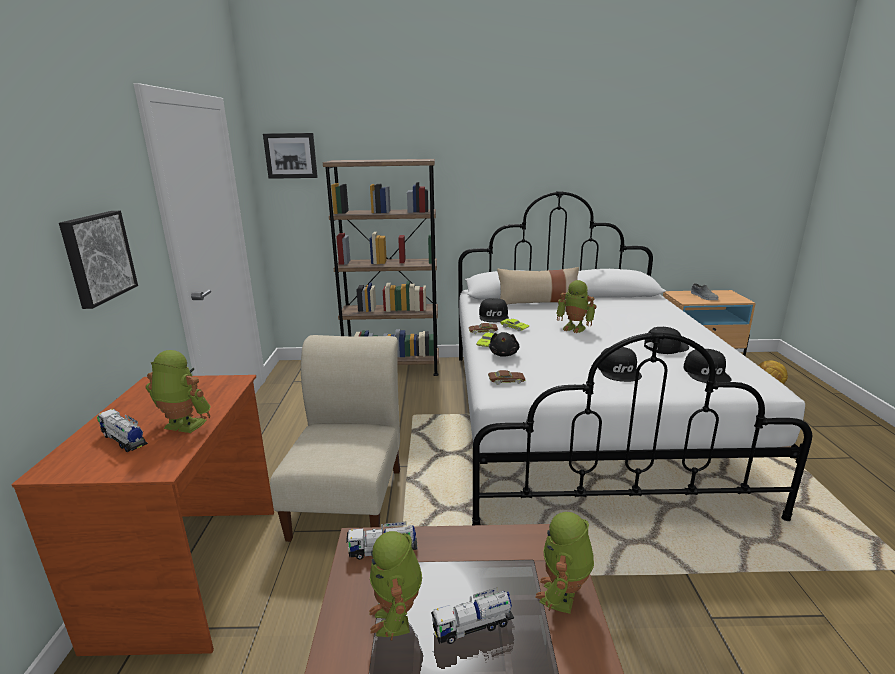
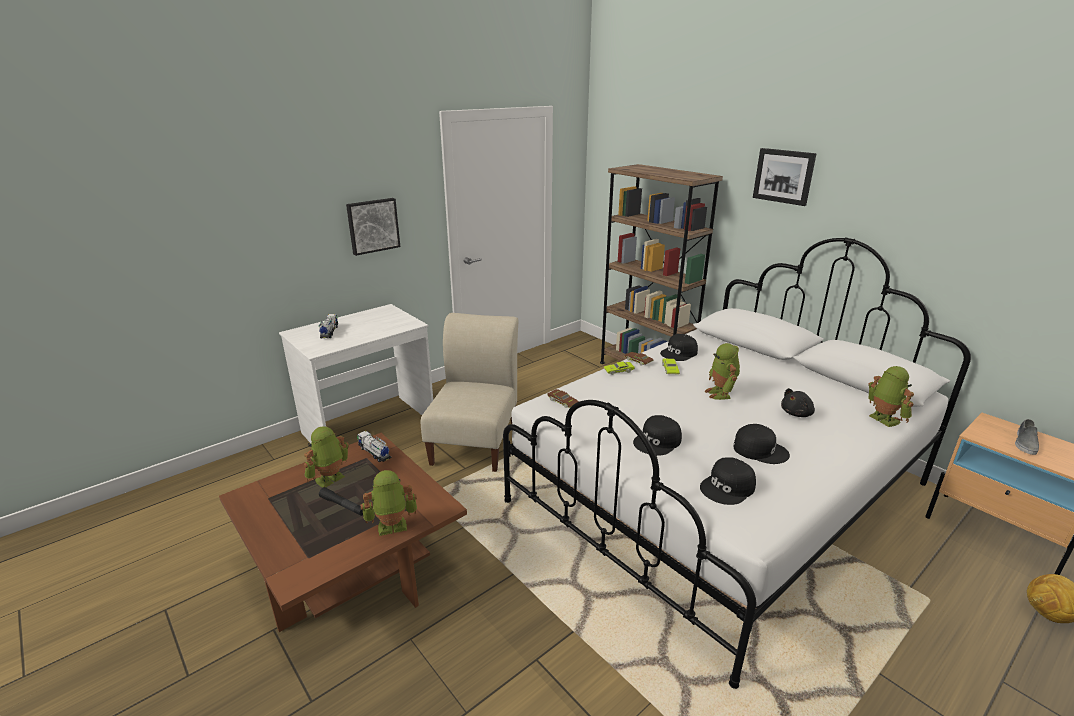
camera: 50 degrees right, 5 degrees up
brown desk [12,375,274,656] -> white desk [279,304,433,443]
toy robot [145,350,210,433] -> toy robot moved to [868,366,914,427]
picture [263,133,318,179] -> picture moved to [753,148,817,206]
beige chair [270,335,400,542] -> beige chair turned 45 degrees counterclockwise [420,313,518,472]
toy truck [431,588,514,644] -> black flashlight [319,487,363,516]
black plush toy [489,332,519,357] -> black plush toy moved to [781,388,815,417]
beige pillow [497,267,579,305] -> none

